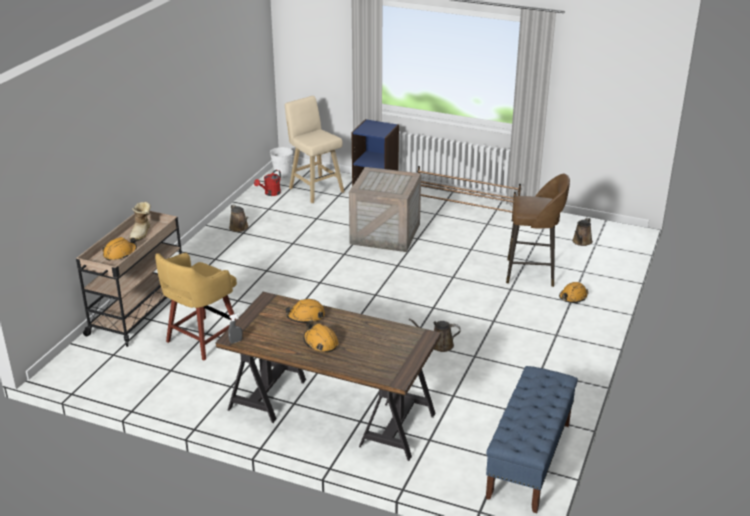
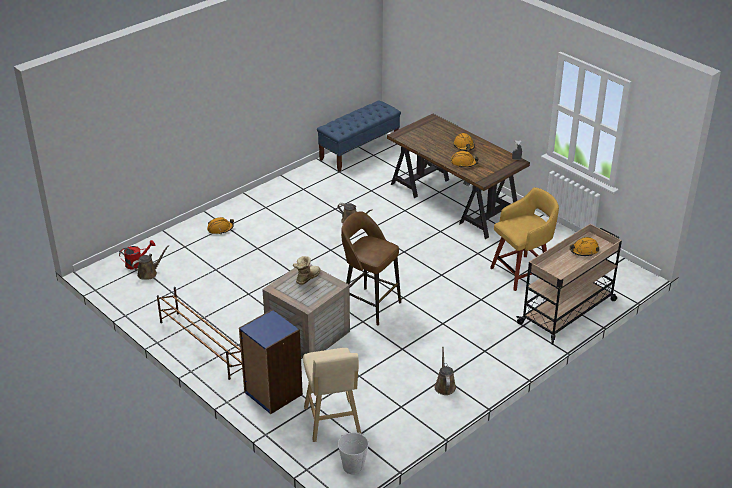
camera: 155 degrees left, 5 degrees up
boot [129,202,151,242] -> boot moved to [293,256,321,285]
red watering can [254,170,281,196] -> red watering can moved to [119,240,155,269]
brown stool [506,174,570,287] -> brown stool moved to [341,211,401,326]

